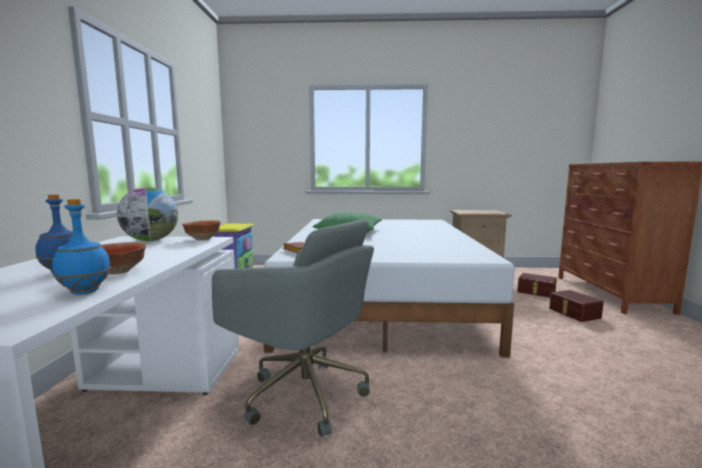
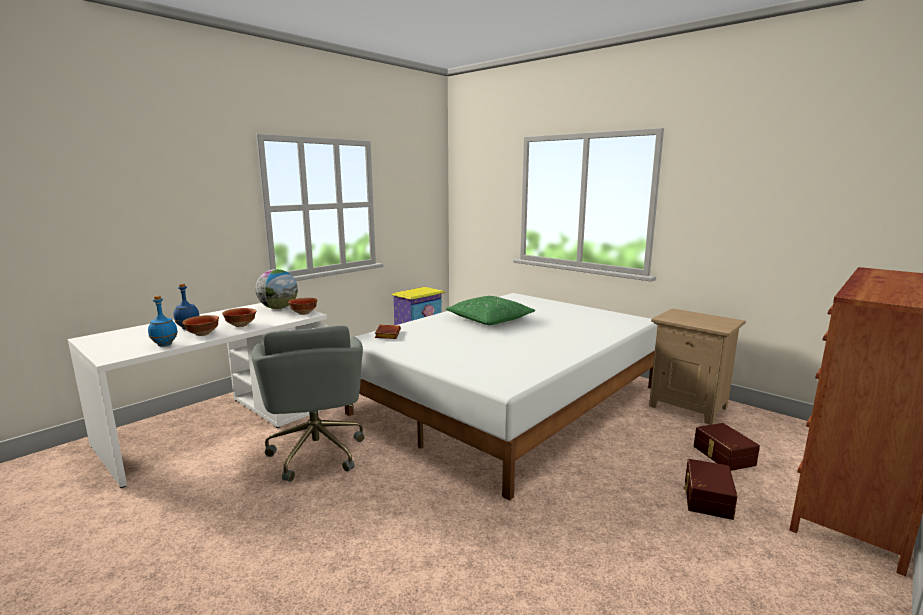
camera: 40 degrees right, 5 degrees up
none -> bowl [222,308,256,327]

